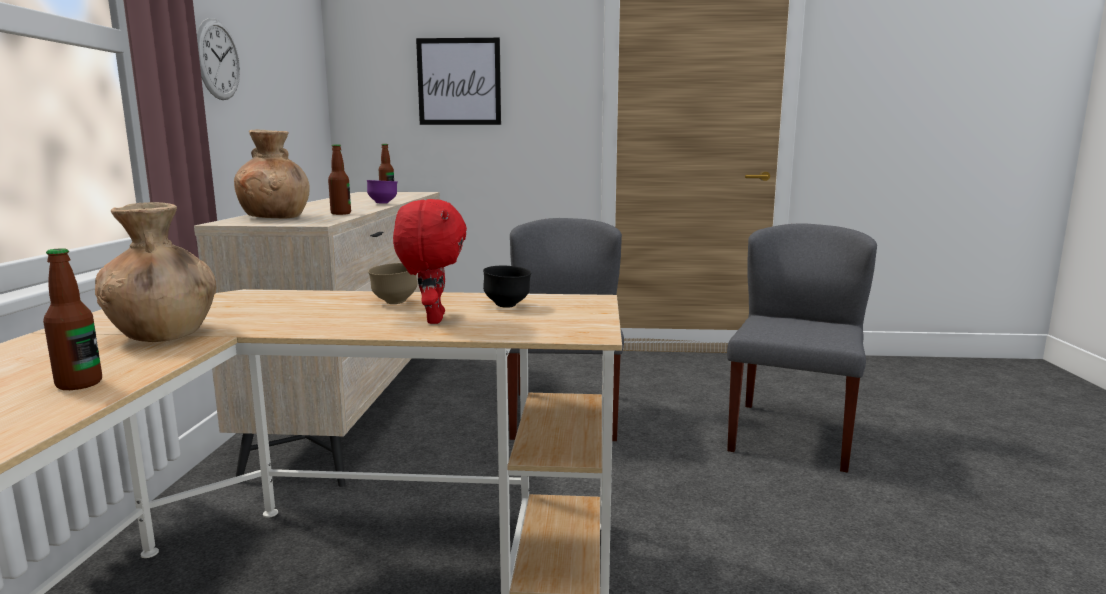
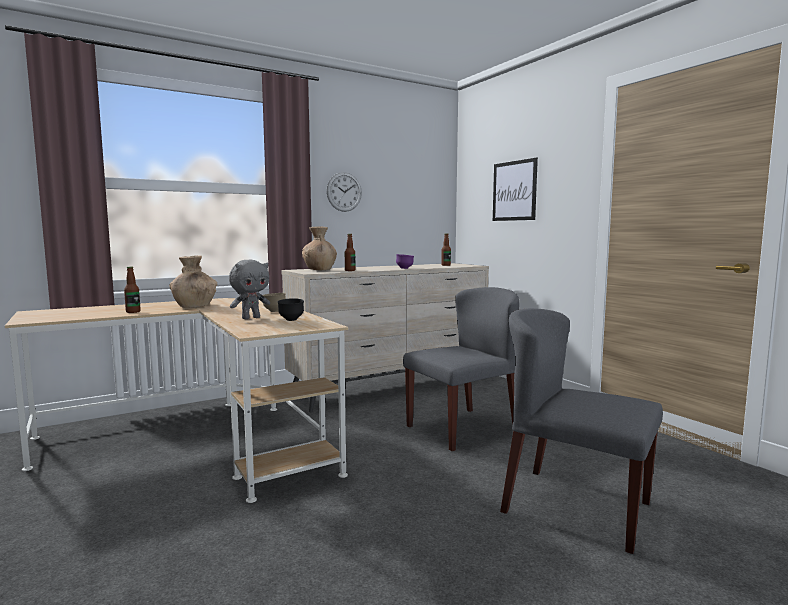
camera: 55 degrees right, 5 degrees down
red plush toy [393,199,467,324] -> grey plush toy [229,260,270,319]
grey chair [727,223,877,473] -> grey chair turned 135 degrees counterclockwise [500,308,663,554]

